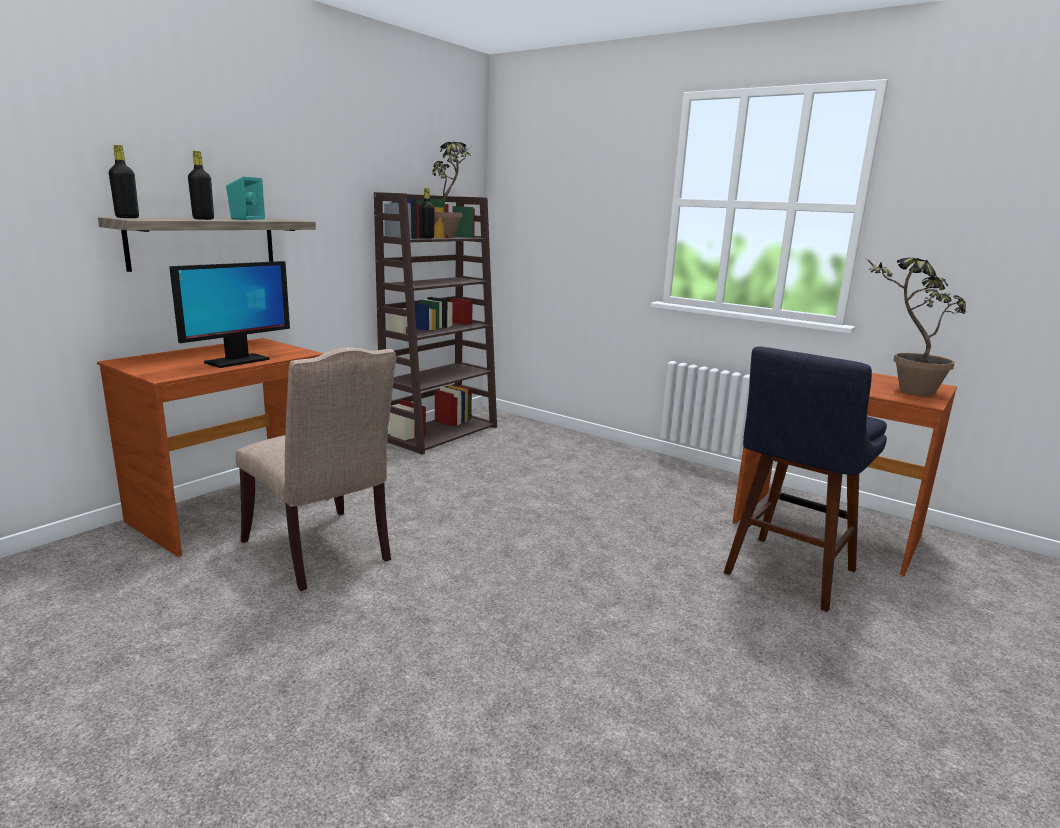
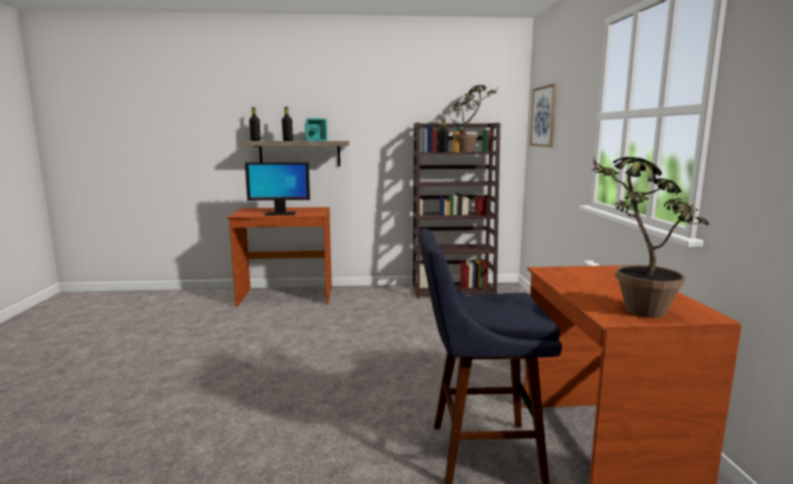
camera: 50 degrees right, 5 degrees down
beige chair [235,347,397,591] -> none
none -> picture [530,84,557,147]

